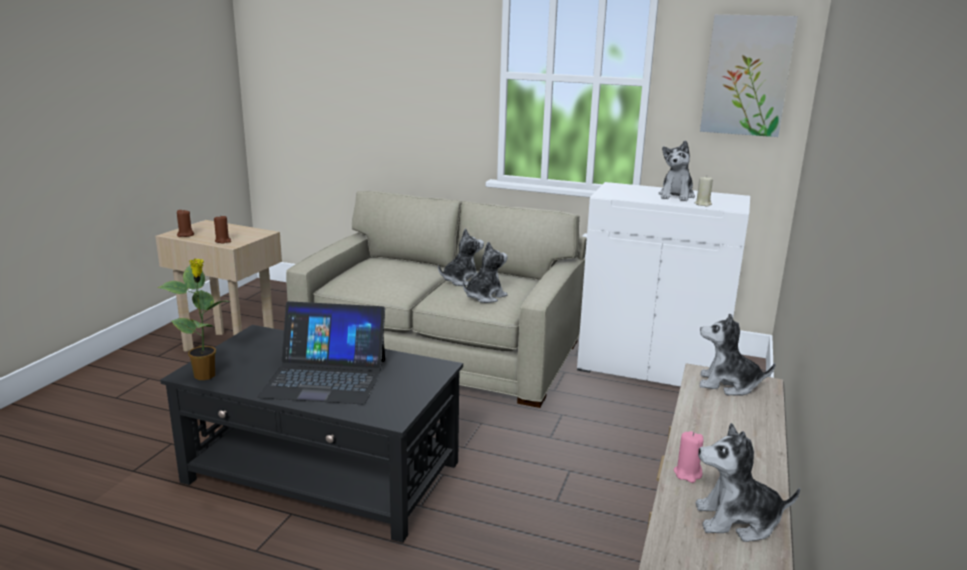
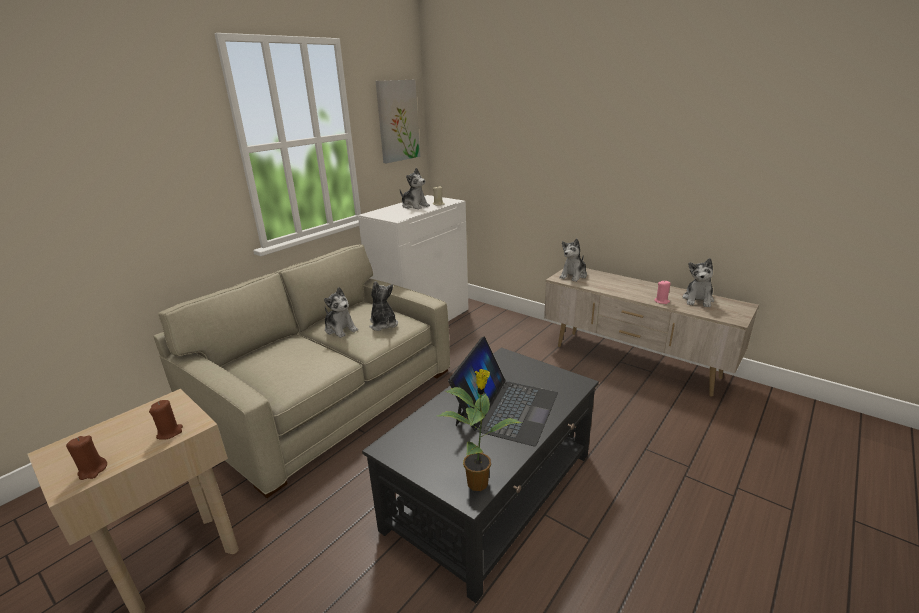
camera: 70 degrees left, 5 degrees up
plush toy [438,228,484,286] -> plush toy turned 150 degrees clockwise [324,287,358,338]

